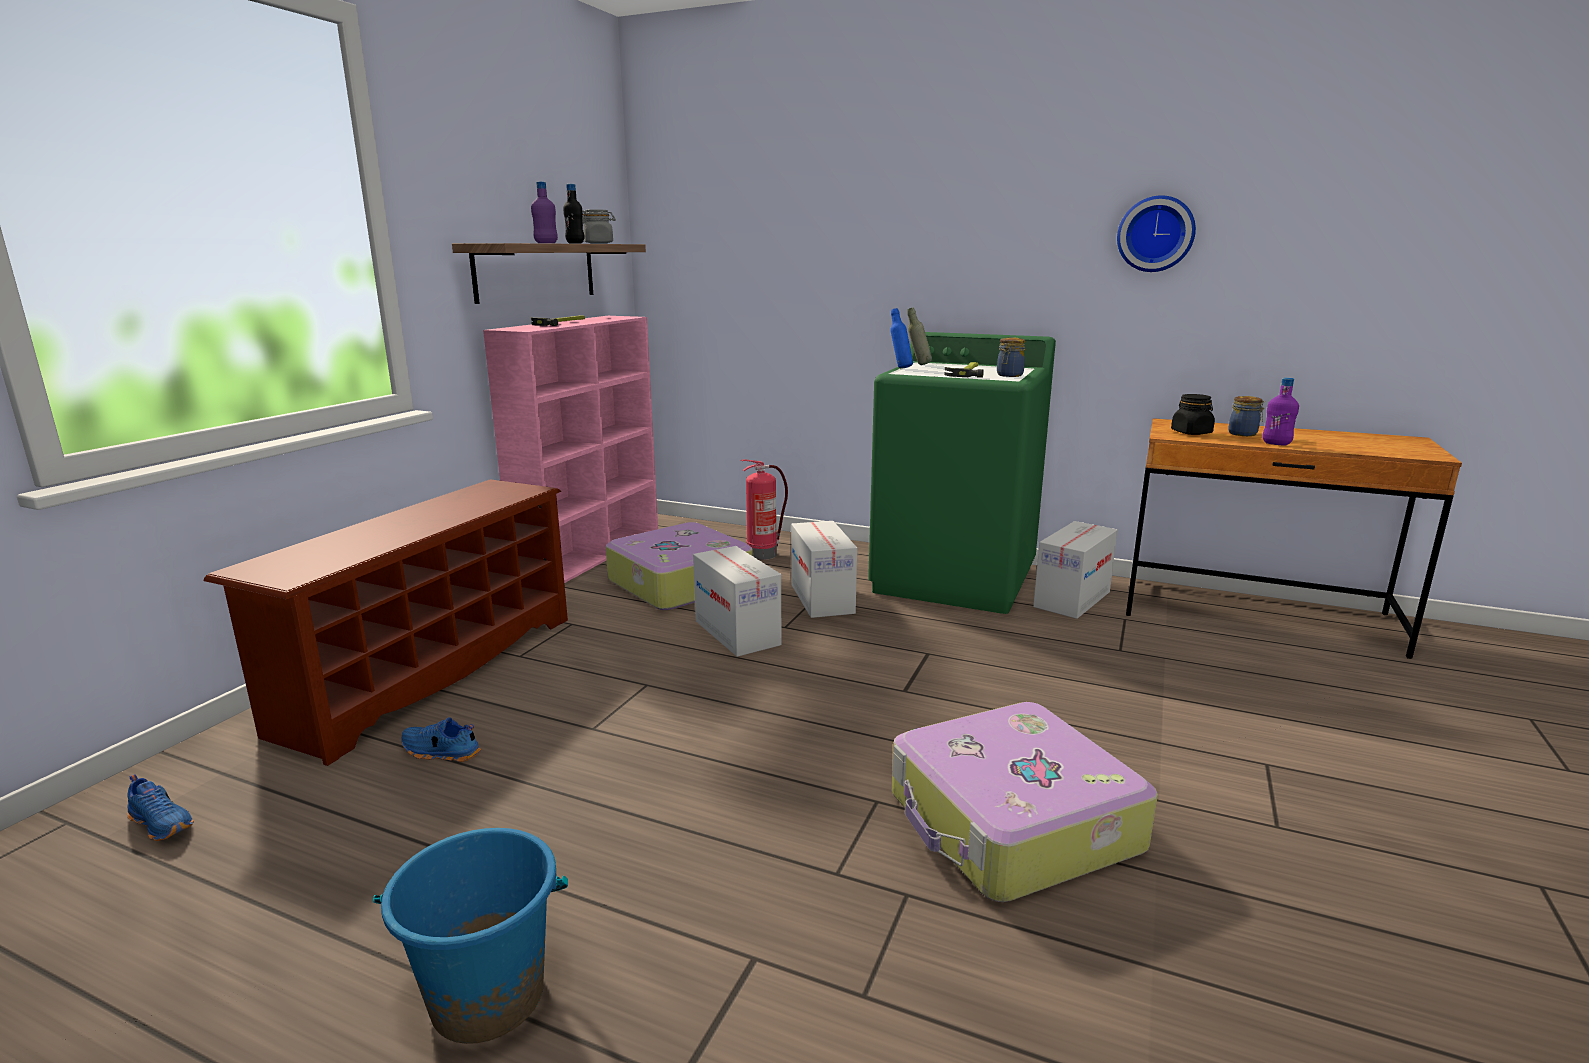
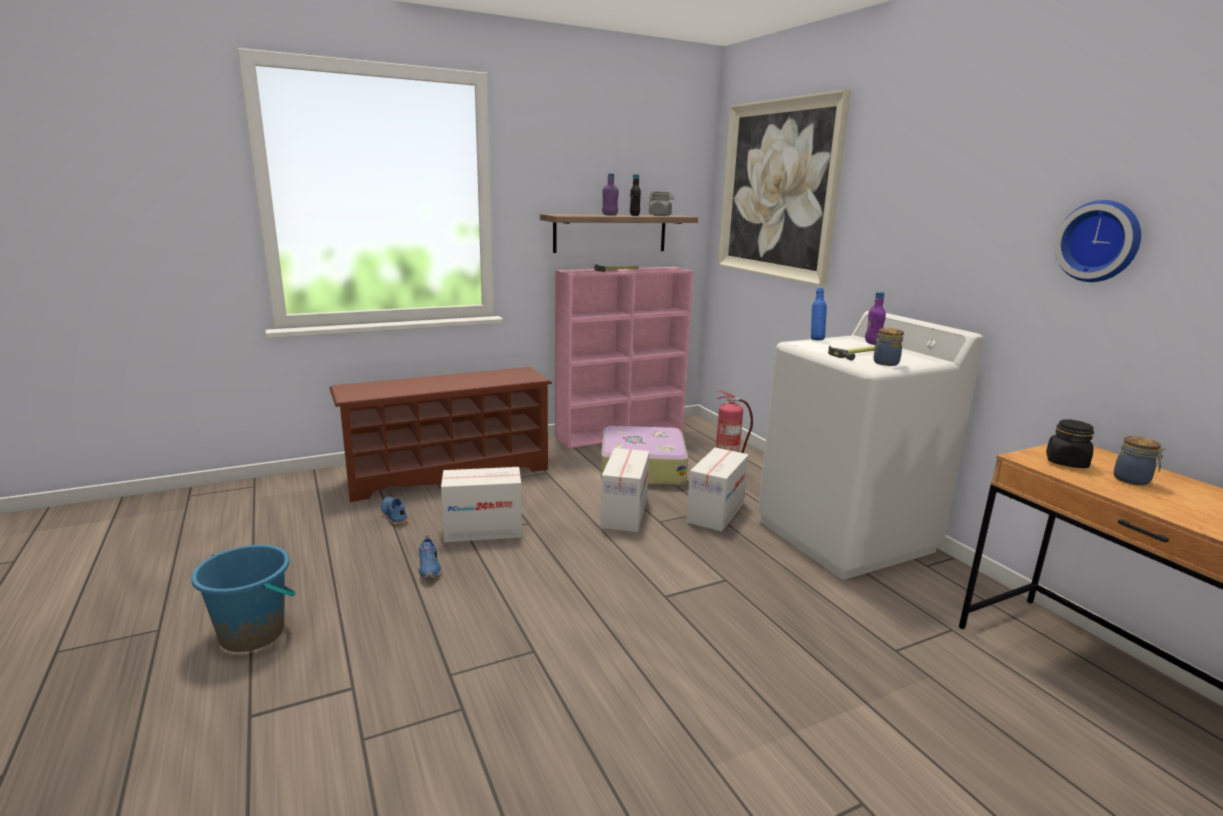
camera: 40 degrees right, 0 degrees up
blue shoe [127,774,194,841] -> blue shoe moved to [419,535,442,579]
green washing machine [868,332,1056,614] -> white washing machine [758,311,983,579]
suitcase [892,702,1158,902] -> none
grey bottle [907,307,932,365] -> none
cardboard box [1033,521,1118,619] -> cardboard box moved to [441,467,522,542]
purple bottle [1262,378,1299,446] -> purple bottle moved to [865,292,886,345]
none -> picture [718,89,851,286]

